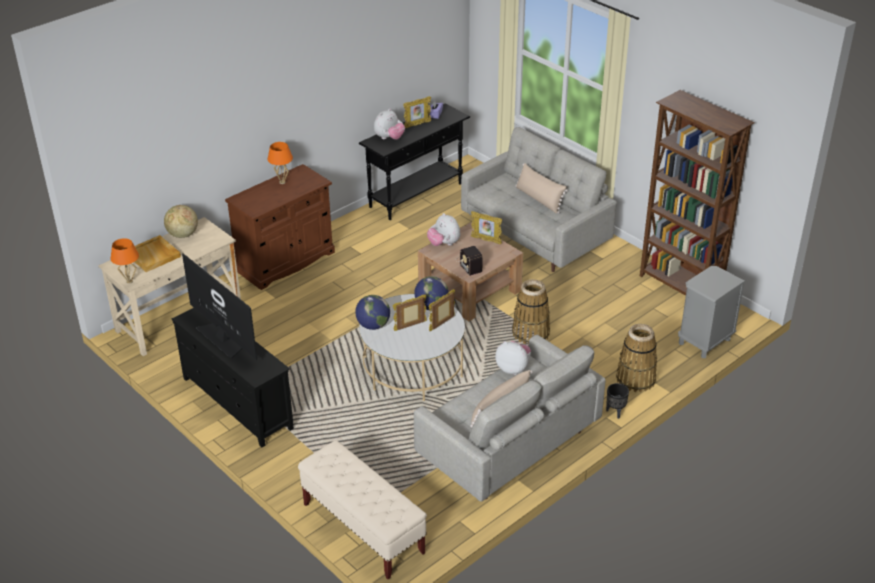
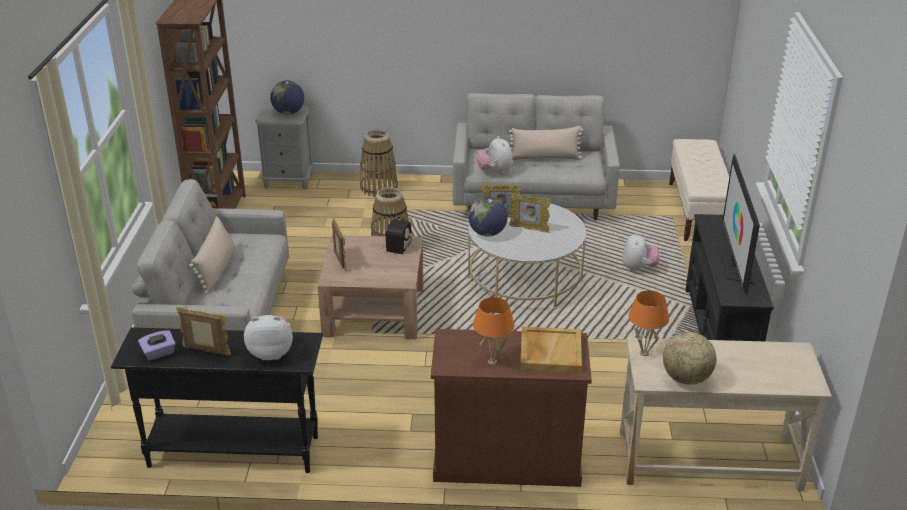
camera: 135 degrees left, 5 degrees down
orange table lamp [111,238,139,284] -> orange table lamp moved to [628,291,669,356]
beige tray [135,235,181,272] -> beige tray moved to [520,327,582,373]
globe [355,295,390,330] -> globe moved to [270,80,304,115]
plush toy [427,213,460,246] -> plush toy moved to [622,232,660,271]
black planter [606,383,629,419] -> none

